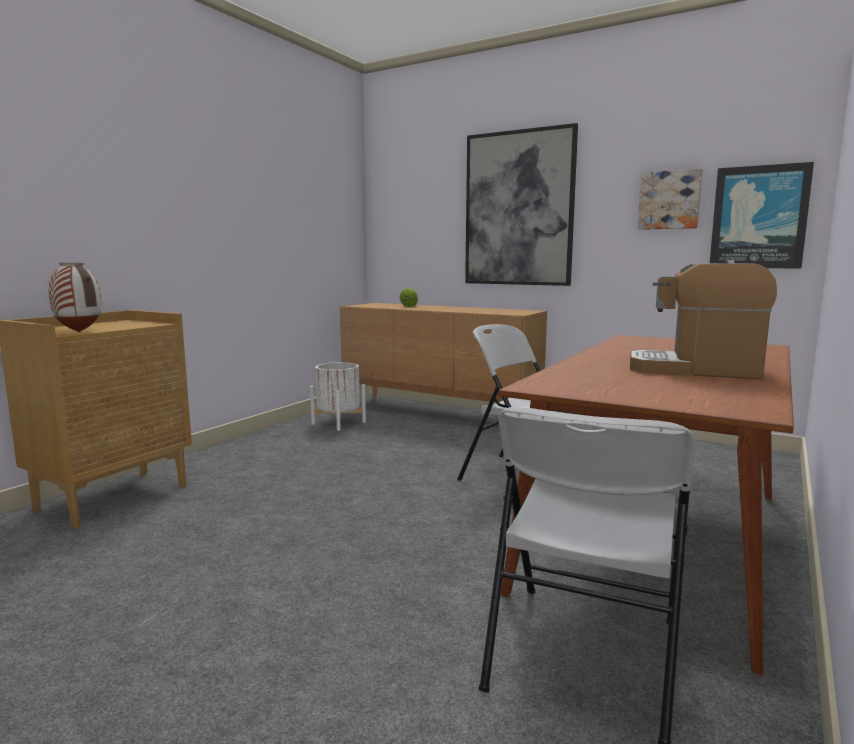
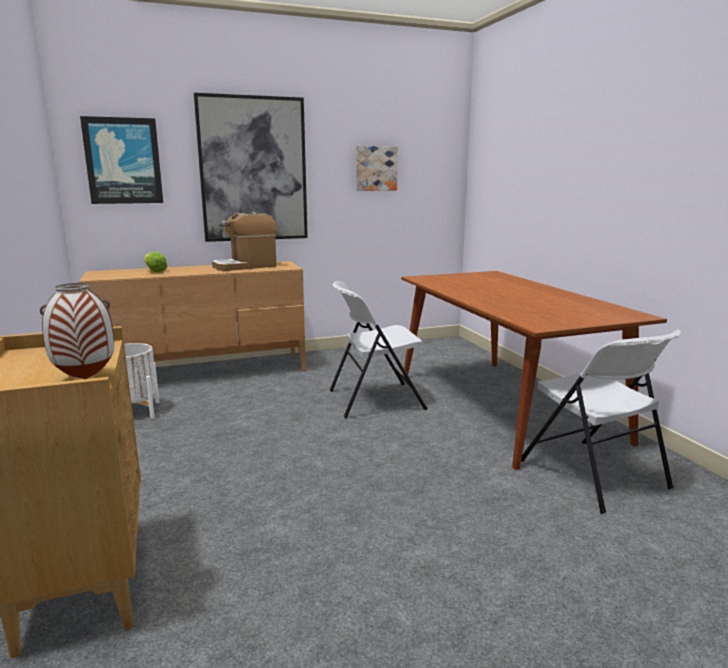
camera: 50 degrees left, 5 degrees up
coffee machine [630,260,777,380] -> coffee machine moved to [212,212,277,271]
picture [710,162,814,269] -> picture moved to [80,116,163,204]

